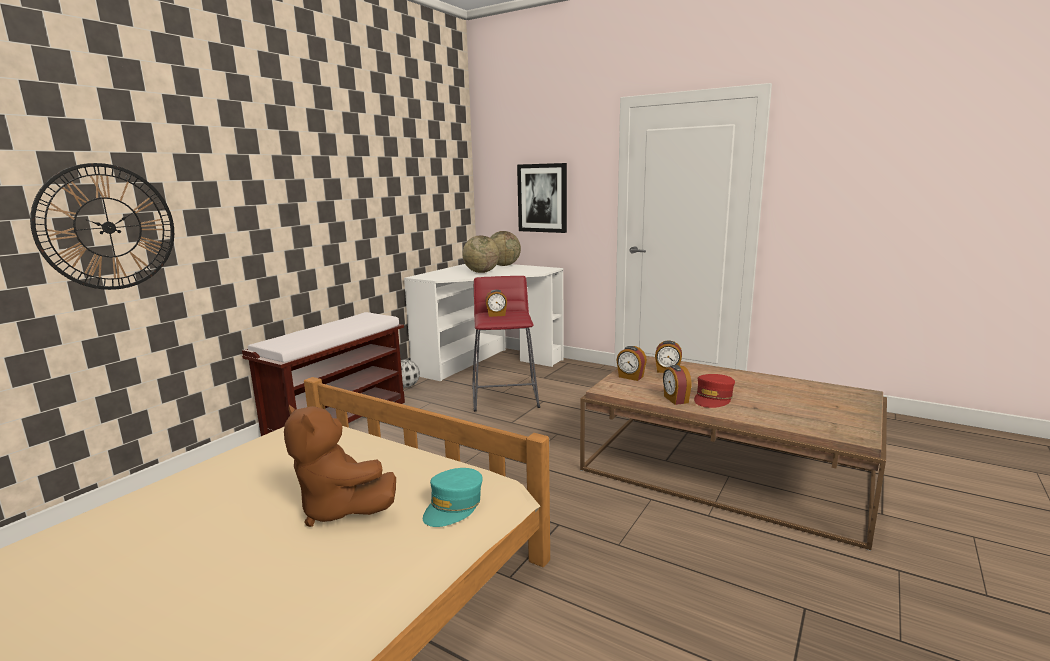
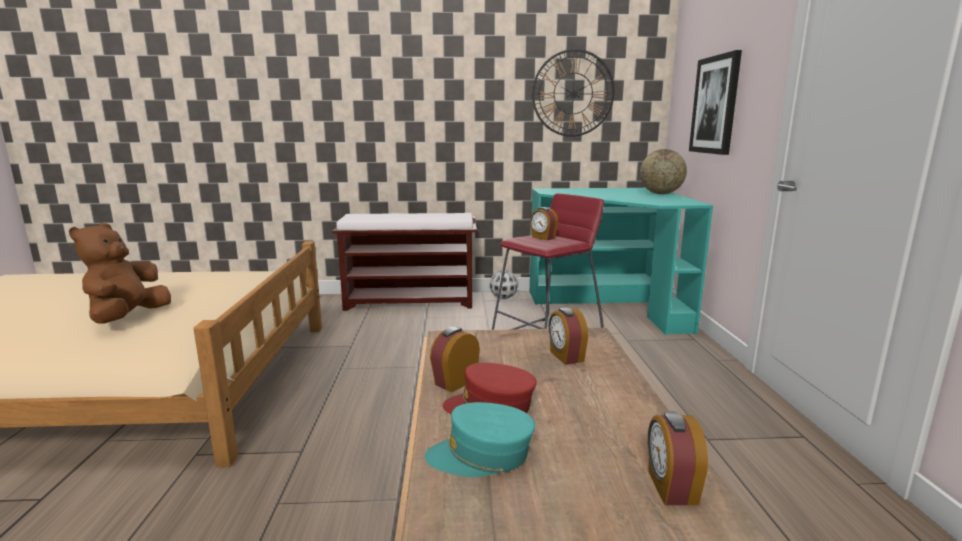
camera: 55 degrees right, 0 degrees up
wall clock [30,163,174,290] -> wall clock moved to [532,49,614,137]
white desk [404,264,564,381] -> turquoise desk [530,188,713,335]
turquoise cap [423,468,483,527] -> turquoise cap moved to [425,402,535,477]
globe [462,235,500,273] -> none
alarm clock [616,346,647,381] -> alarm clock moved to [648,411,708,505]

